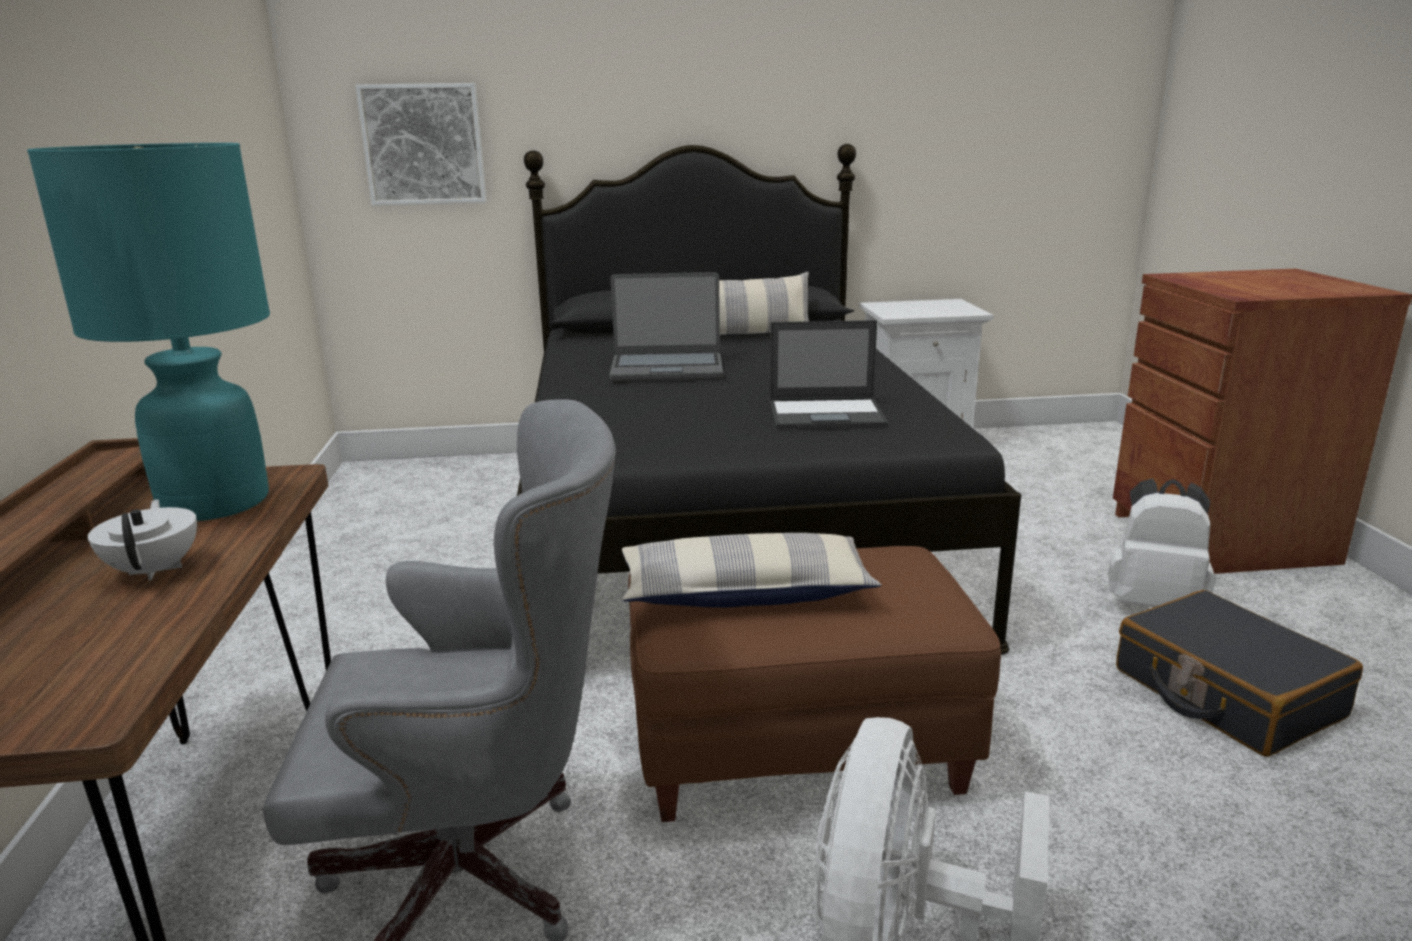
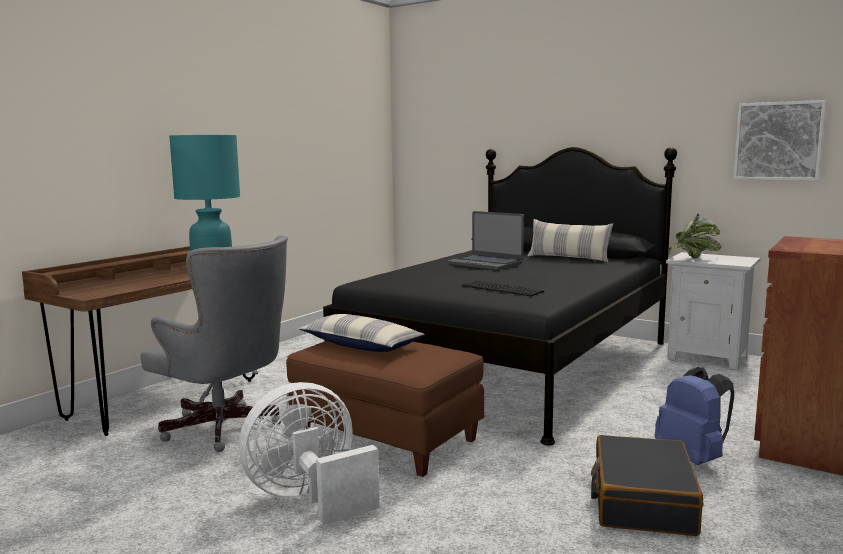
camera: 40 degrees right, 10 degrees down
white teapot [88,499,197,581] -> none
picture [355,83,487,206] -> picture moved to [733,100,826,181]
laptop [770,320,888,430] -> keyboard [462,280,544,296]
white backpack [1108,478,1216,607] -> blue backpack [654,367,734,465]
none -> potted plant [668,214,722,259]

